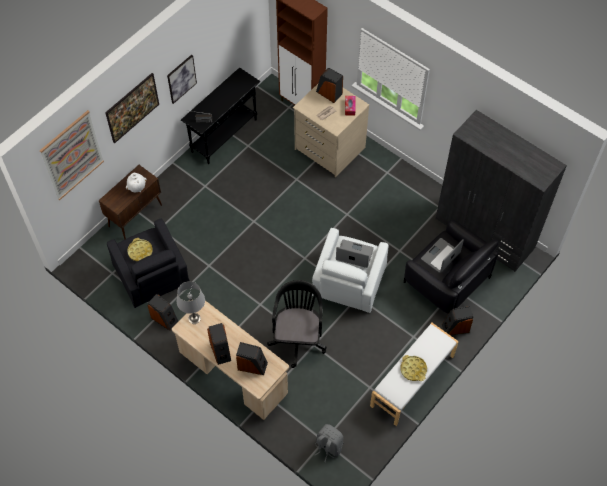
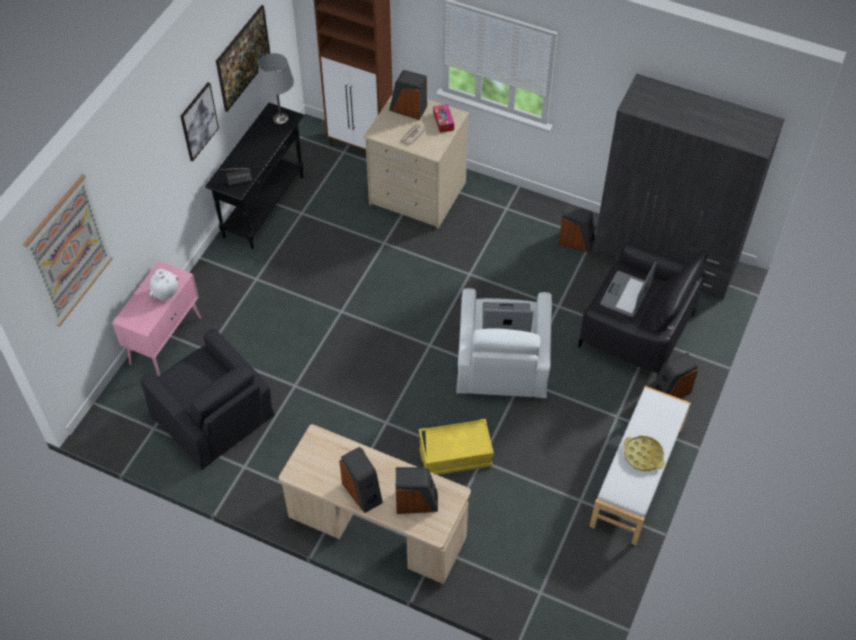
camera: 15 degrees left, 5 degrees down
brown cabinet [99,165,162,239] -> pink cabinet [112,261,201,377]
picture [105,73,159,143] -> picture moved to [216,5,270,112]
yellow tray [127,238,153,261] -> none
speaker [148,294,178,331] -> speaker moved to [559,204,595,253]
grey table lamp [177,281,205,324] -> grey table lamp moved to [258,53,294,124]
black office chair [267,280,327,368] -> yellow storage box [419,419,494,475]
grey backpack [315,424,344,462] -> none

